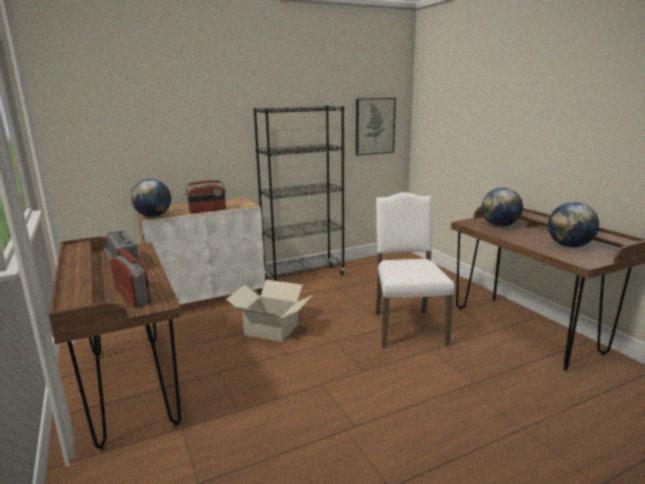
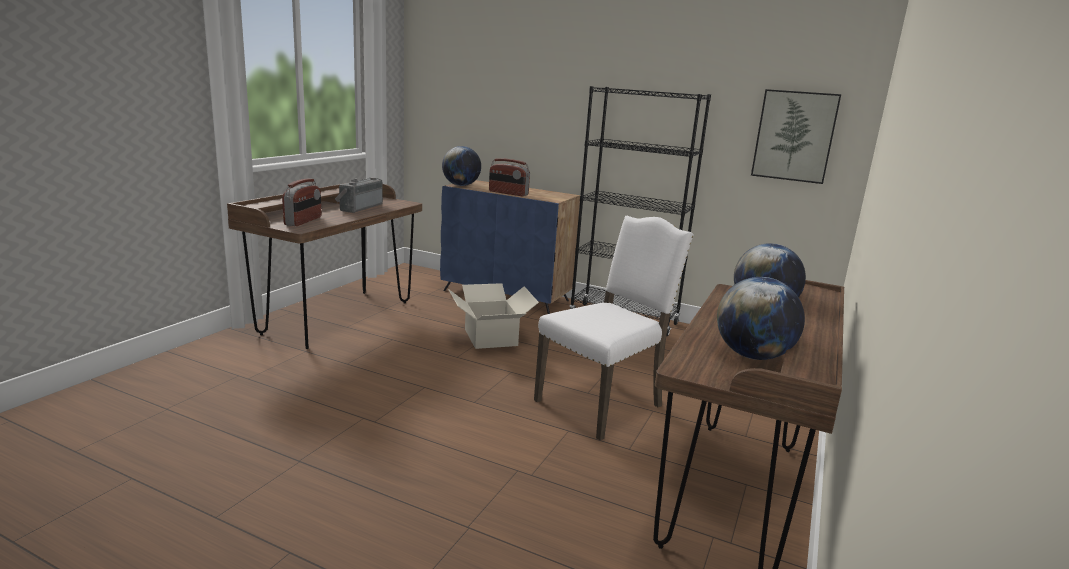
camera: 50 degrees right, 0 degrees up
white cabinet [137,197,265,304] -> blue cabinet [440,180,580,314]

